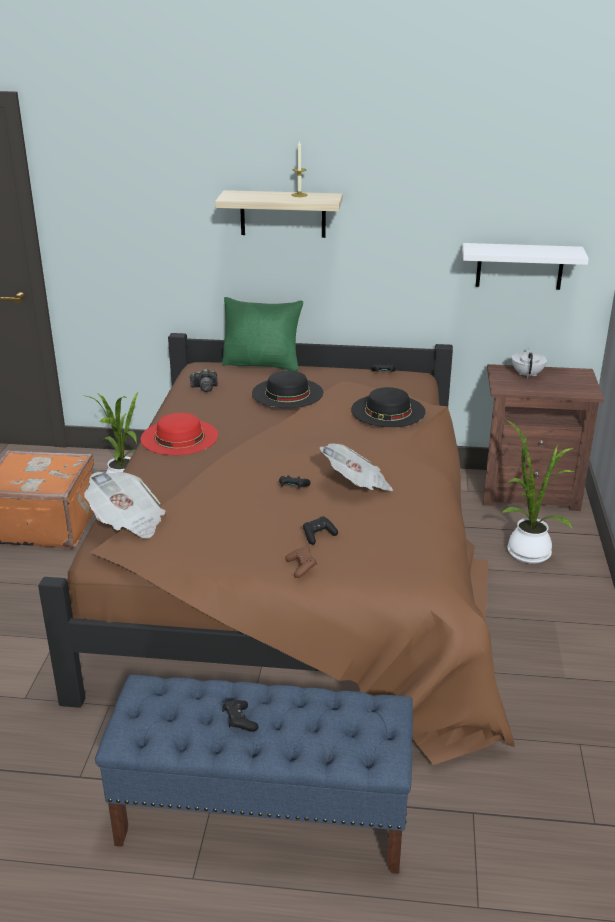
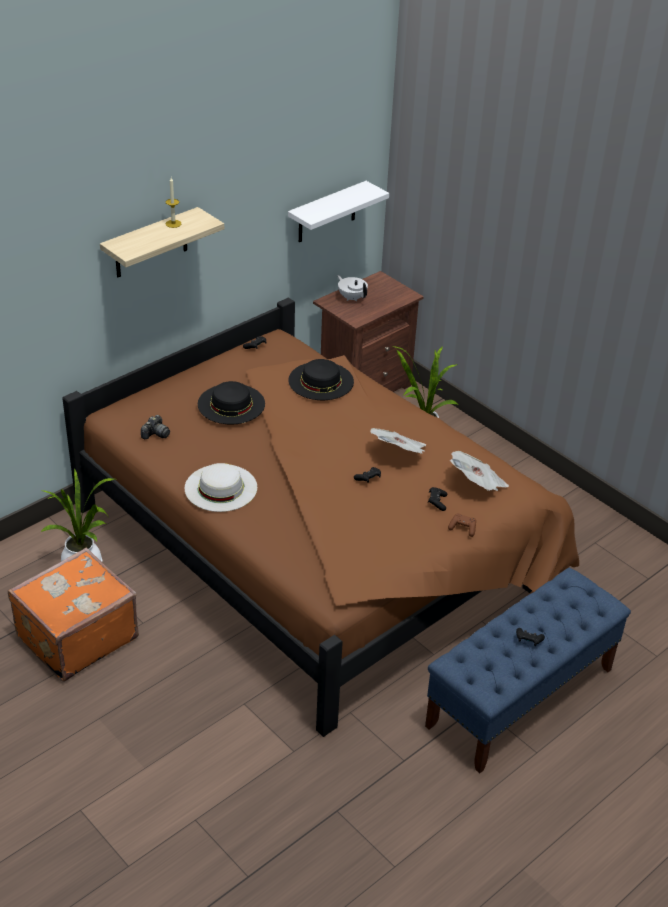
camera: 50 degrees left, 10 degrees up
newspaper [84,472,166,539] -> newspaper moved to [450,451,509,491]
red hat [140,412,218,455] -> white hat [185,463,257,512]
green pillow [222,297,303,371] -> none

